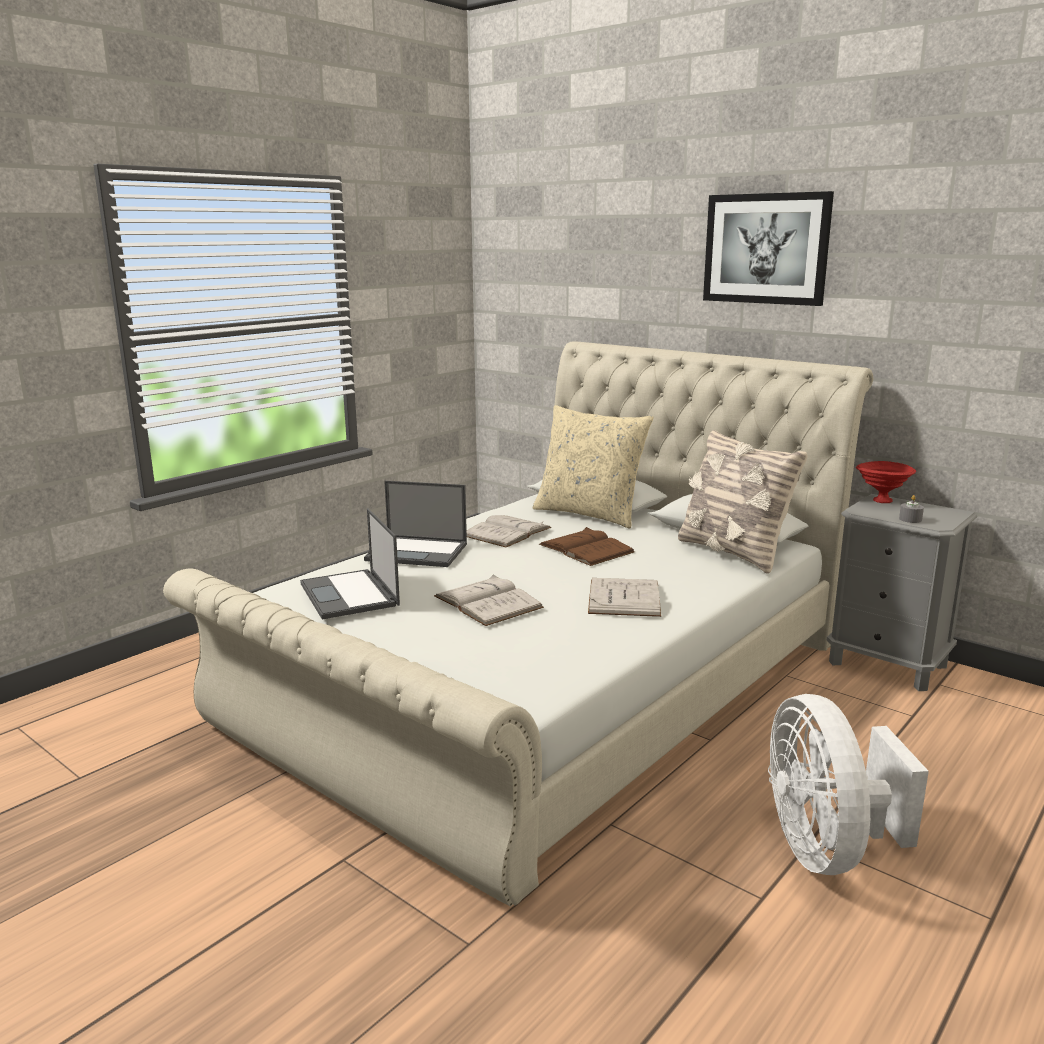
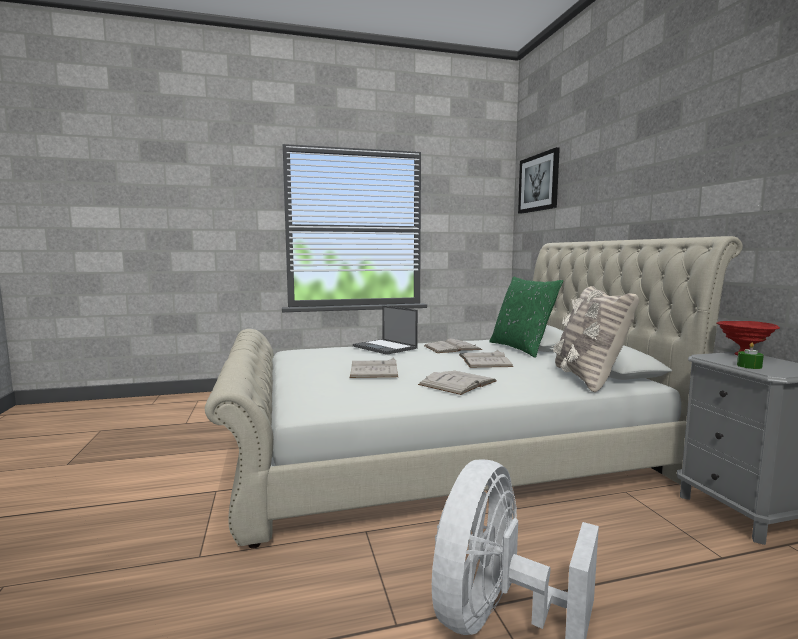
camera: 35 degrees right, 10 degrees down
laptop [300,508,400,619] -> none
beige pillow [533,405,654,529] -> green pillow [489,276,563,358]
brown book [539,527,635,566] -> white book [460,350,514,368]
picture [703,191,834,306] -> picture moved to [518,147,560,214]
grey candle [899,495,924,523] -> green candle [737,343,764,369]

